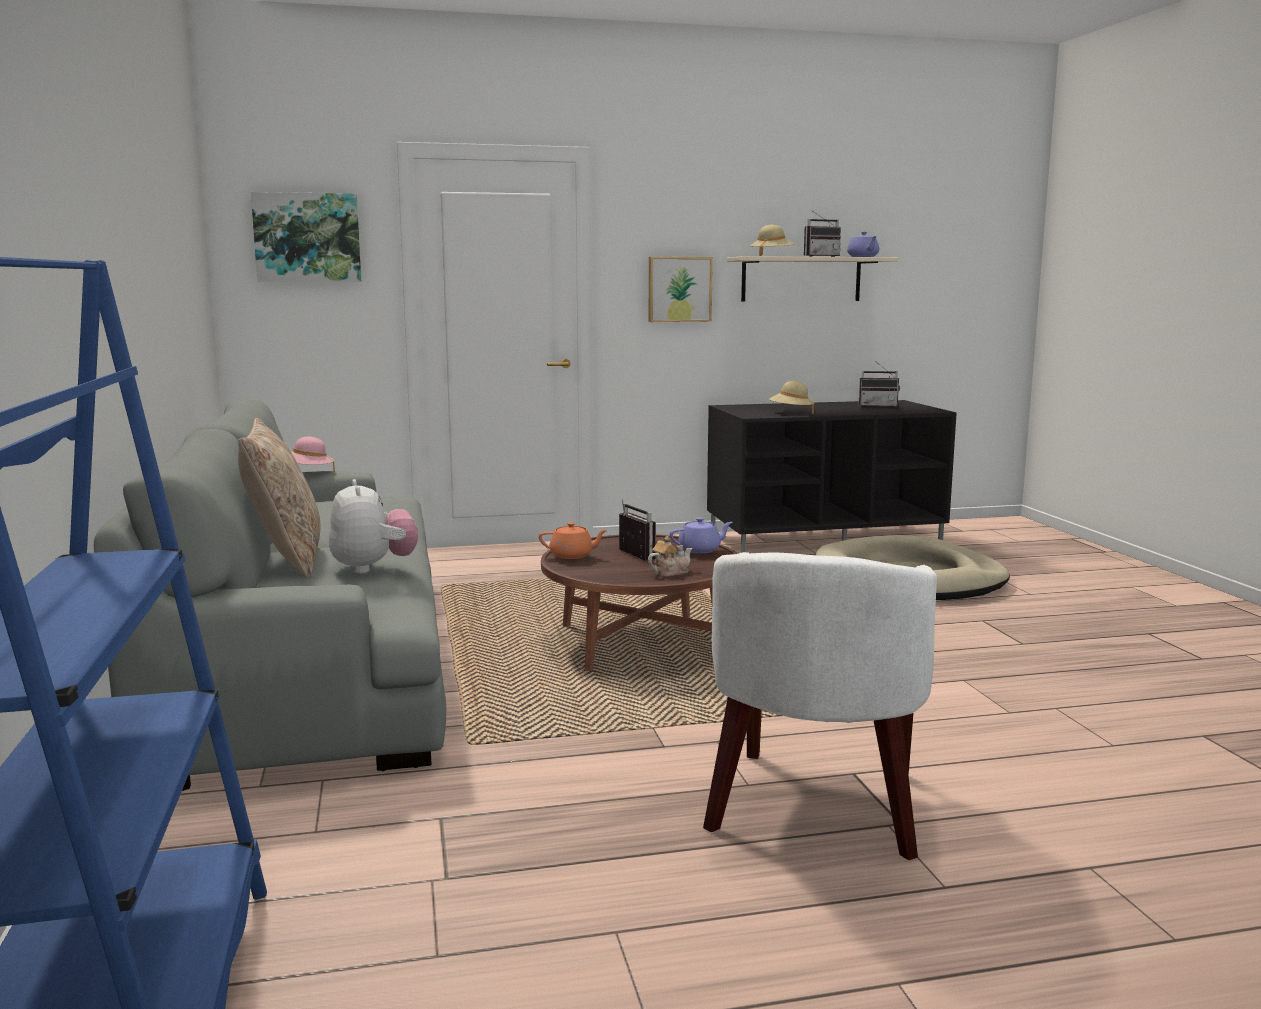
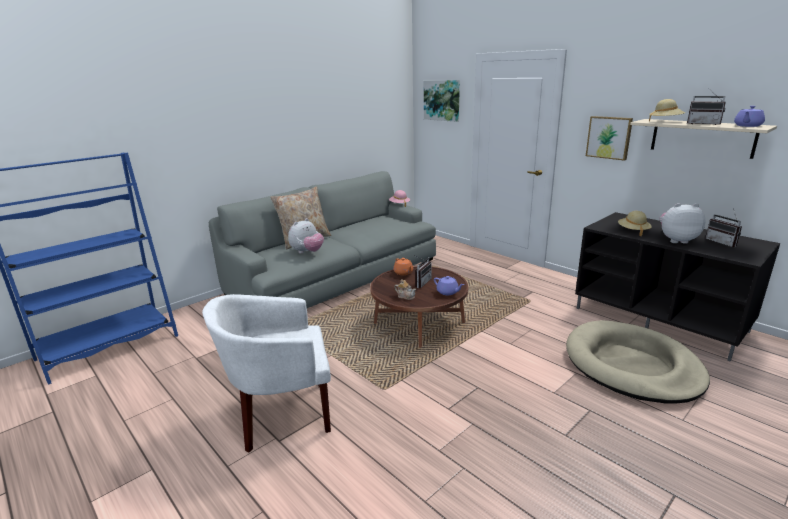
camera: 60 degrees right, 10 degrees up
none -> plush toy [660,203,705,244]

